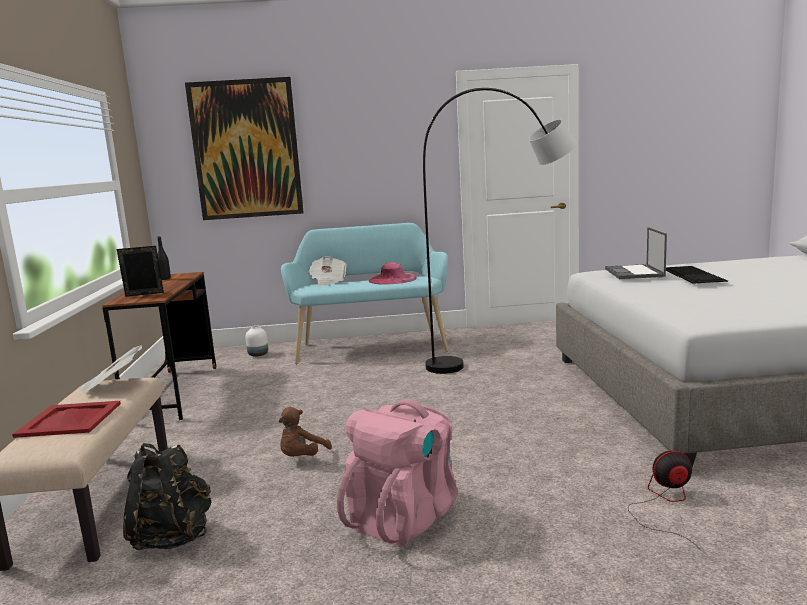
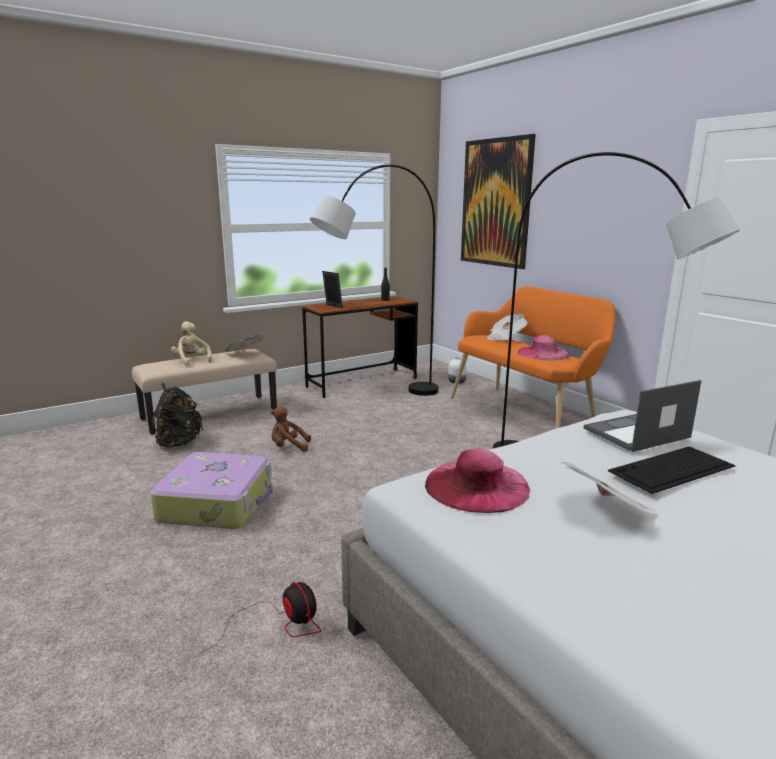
camera: 60 degrees right, 5 degrees up
red tray [12,401,121,438] -> beige plush toy [171,321,212,366]
turquoise bench [281,223,449,364] -> orange bench [451,286,616,429]
pink backpack [337,399,457,547] -> suitcase [151,452,273,529]
none -> grey floor lamp [310,165,439,396]
none -> pink hat [425,448,530,513]
none -> newspaper [560,462,656,514]

